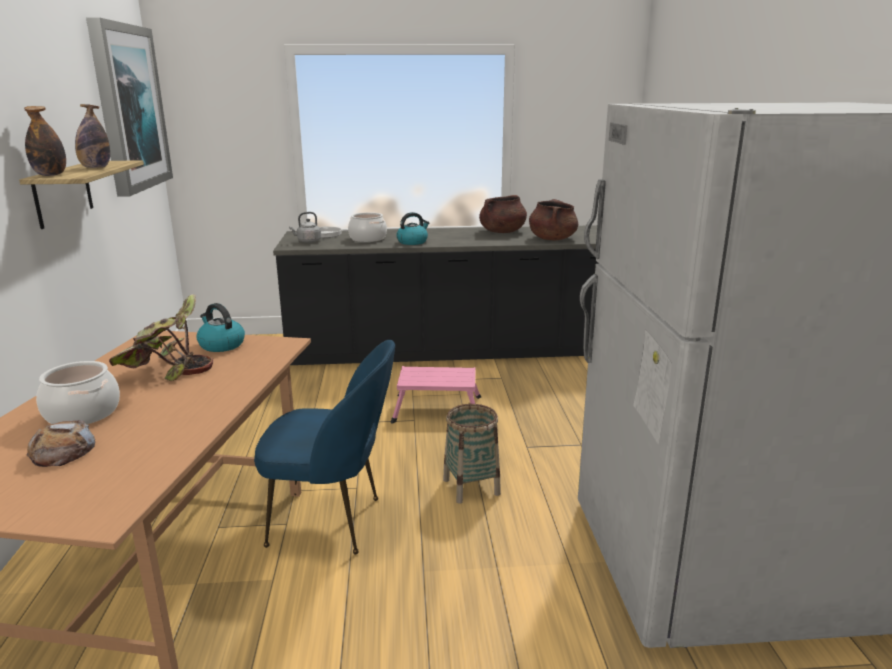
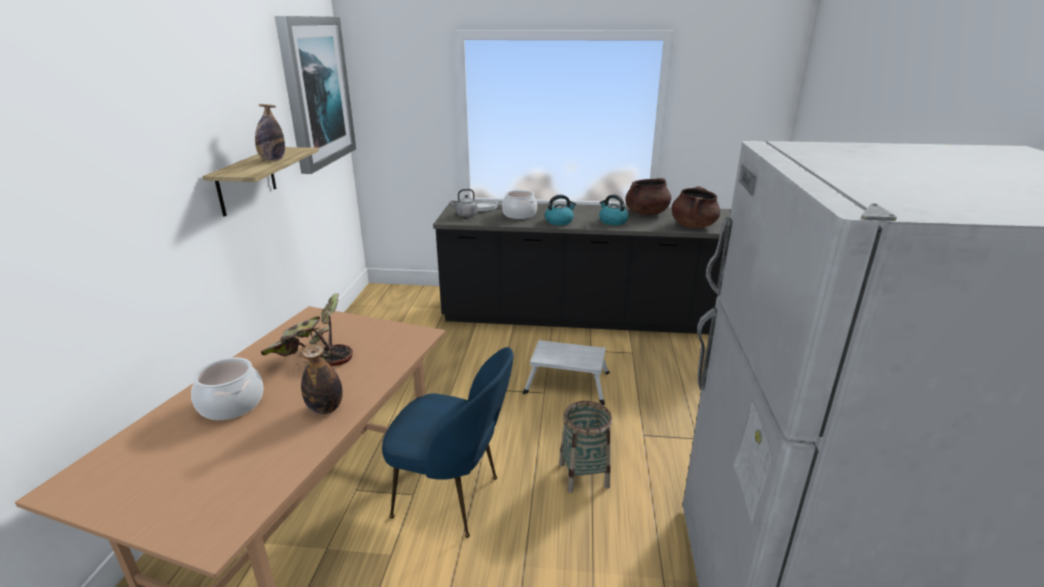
camera: 10 degrees right, 5 degrees up
bottle [24,106,66,176] -> bottle moved to [301,344,343,414]
bread [27,420,95,467] -> none
kettle [196,303,245,352] -> kettle moved to [599,194,629,225]
pink step ladder [390,366,481,424] -> white step ladder [523,340,610,405]

